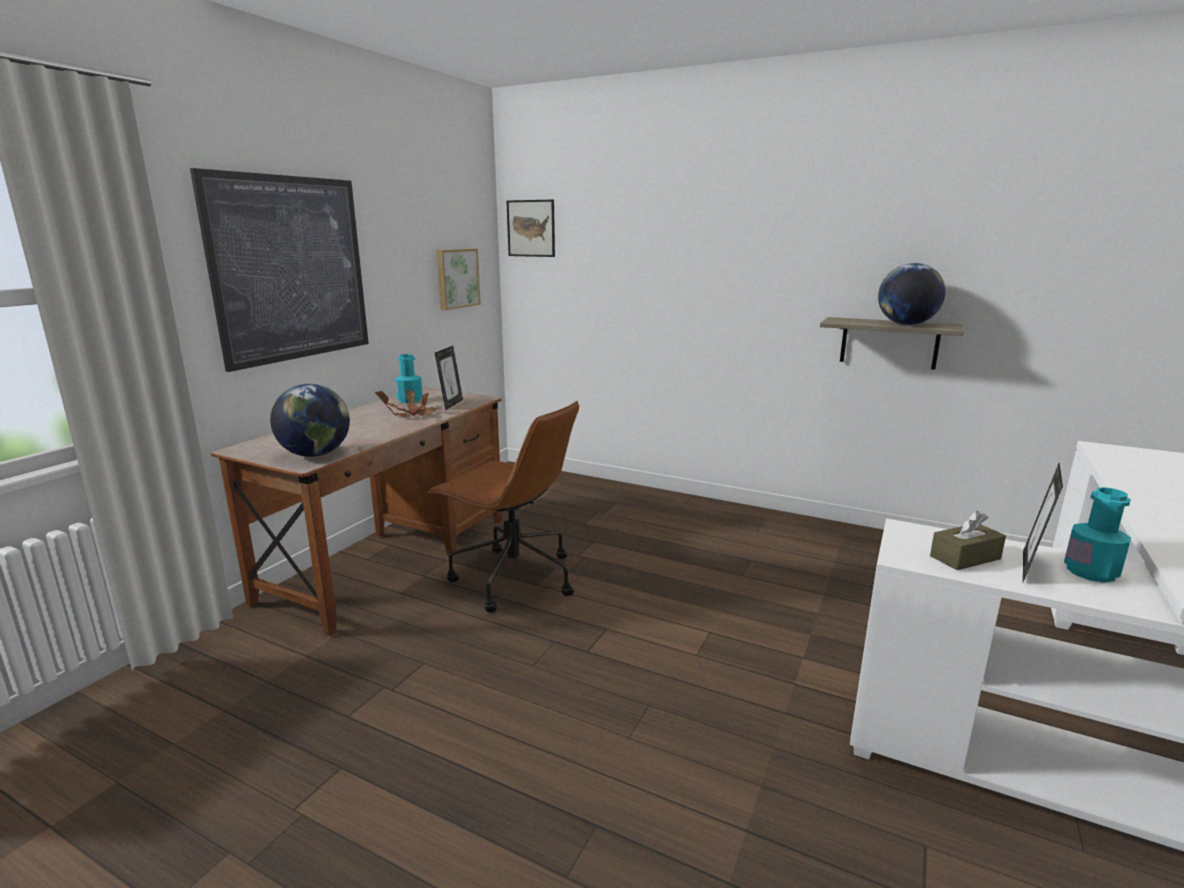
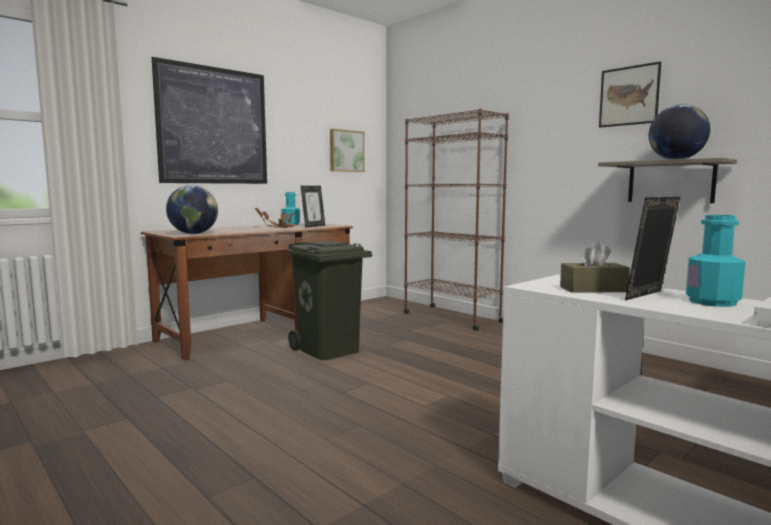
camera: 20 degrees right, 10 degrees down
brown office chair [427,401,579,613] -> green trash can [288,240,372,360]
picture [506,200,555,257] -> picture moved to [599,61,661,127]
none -> brown bookcase [404,109,509,331]

